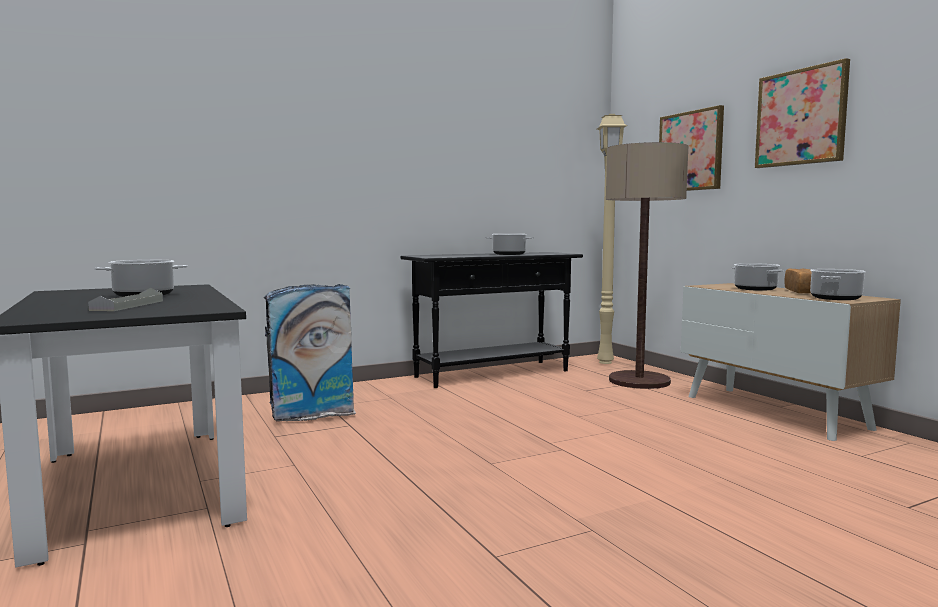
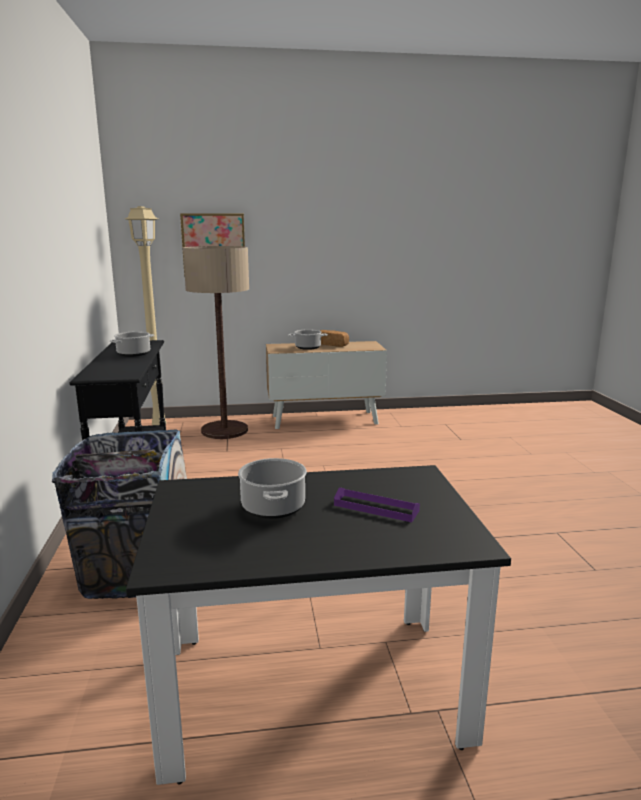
camera: 70 degrees left, 10 degrees up
grey tray [88,288,163,311] -> purple tray [334,488,420,522]
picture [755,58,850,168] -> none
cooking pot [810,269,866,300] -> none

